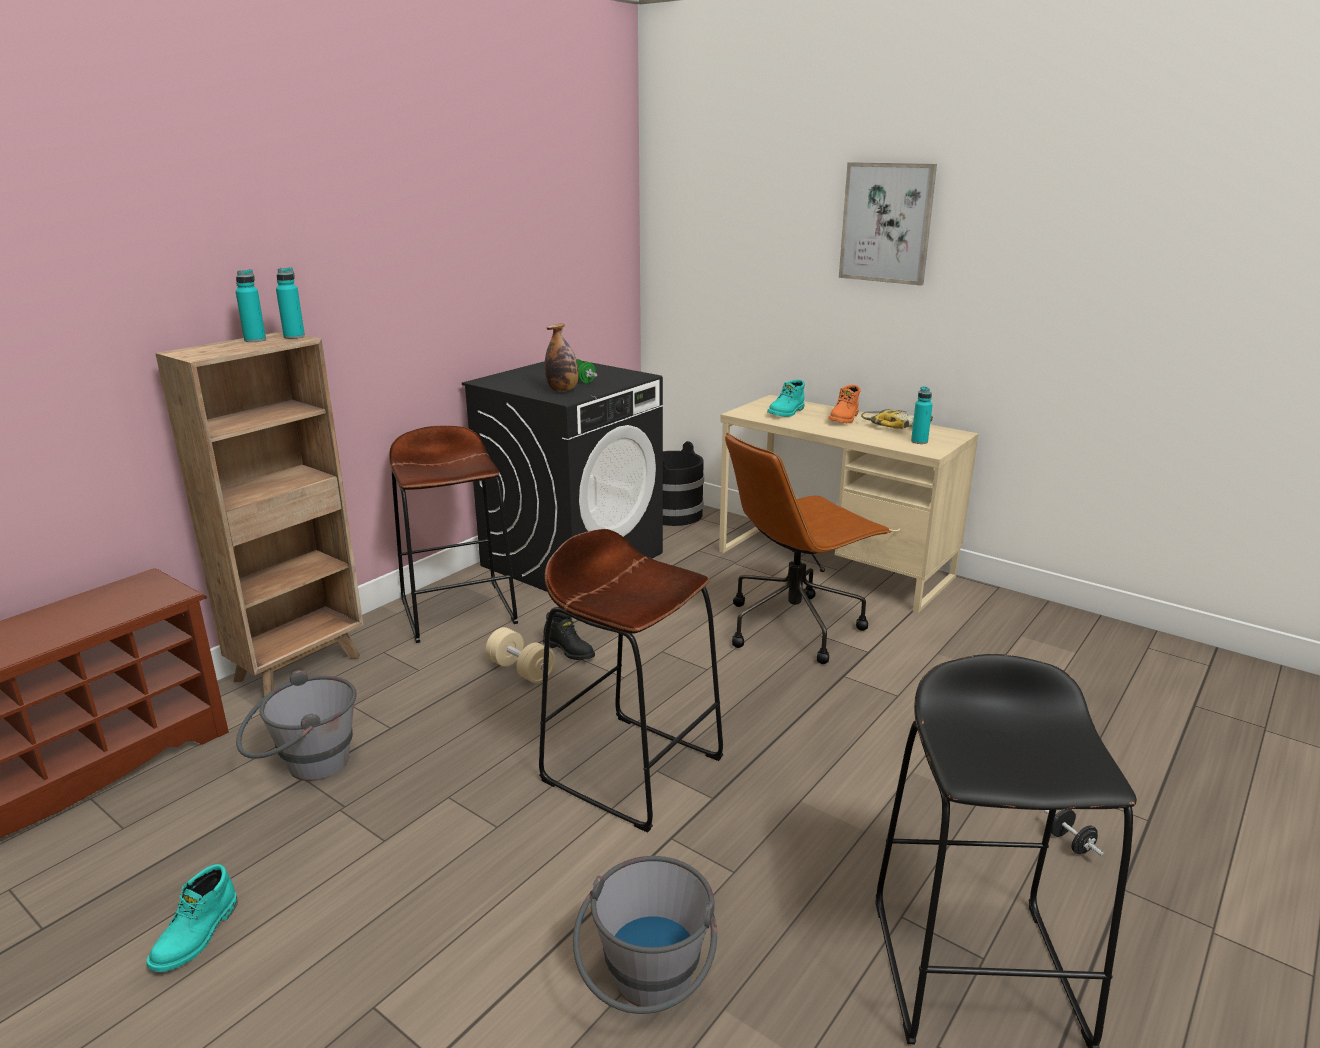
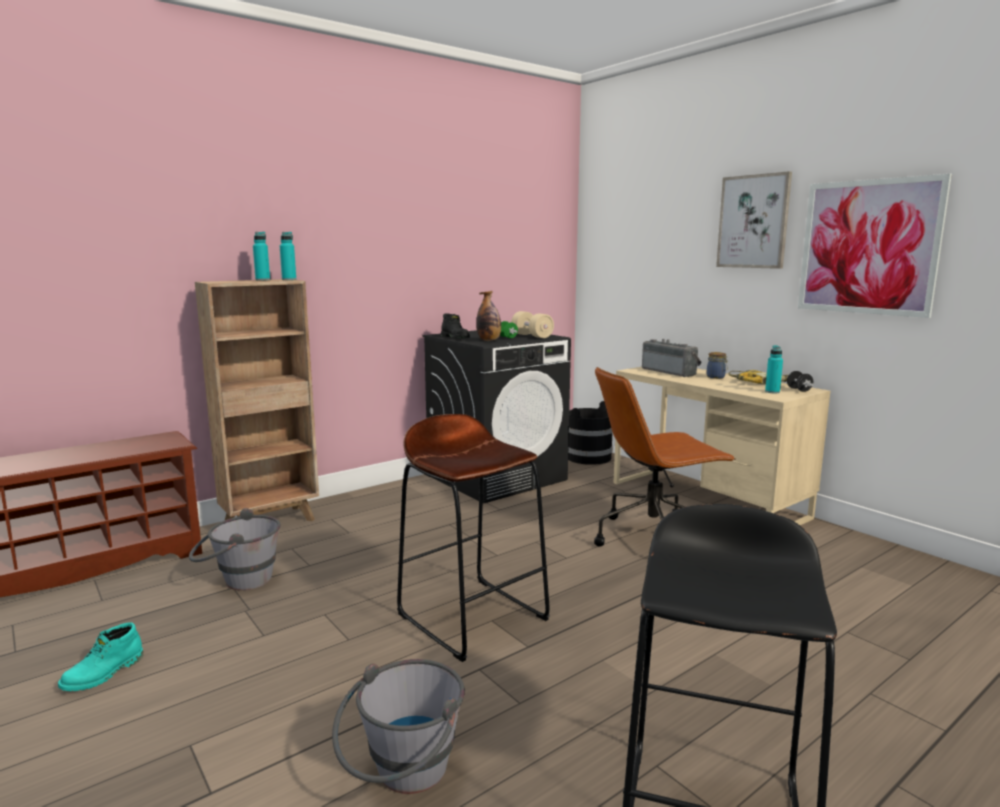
camera: 15 degrees right, 10 degrees down
brown stool [389,425,518,643] -> none
beige dumbbell [486,627,555,683] -> beige dumbbell moved to [511,311,554,338]
black boot [543,612,595,660] -> black boot moved to [441,314,470,338]
turquoise boot [767,380,805,417] -> radio [642,339,702,377]
orange boot [828,385,861,423] -> jar [707,352,728,379]
black dumbbell [1044,809,1104,856] -> black dumbbell moved to [787,371,813,392]
none -> picture [798,174,952,318]

